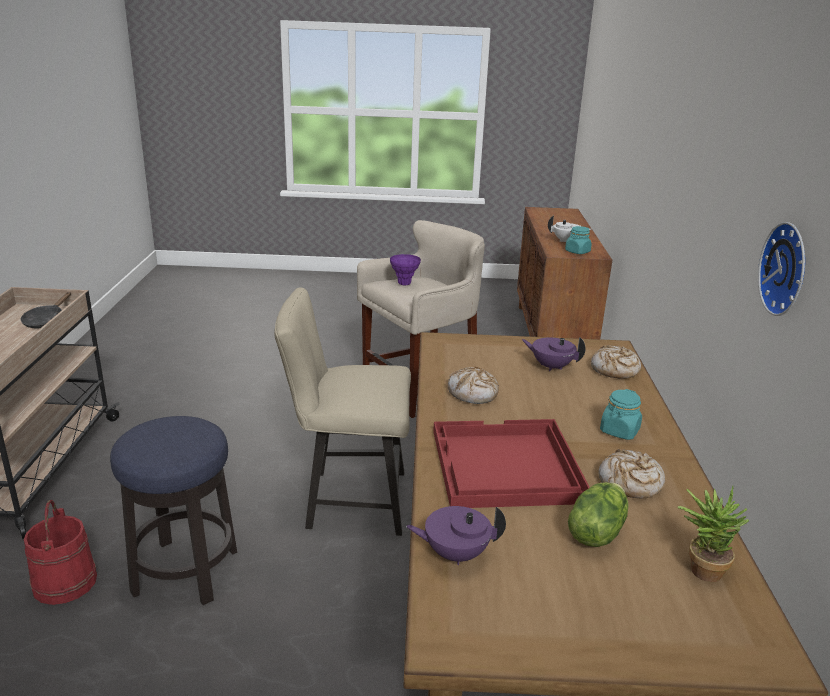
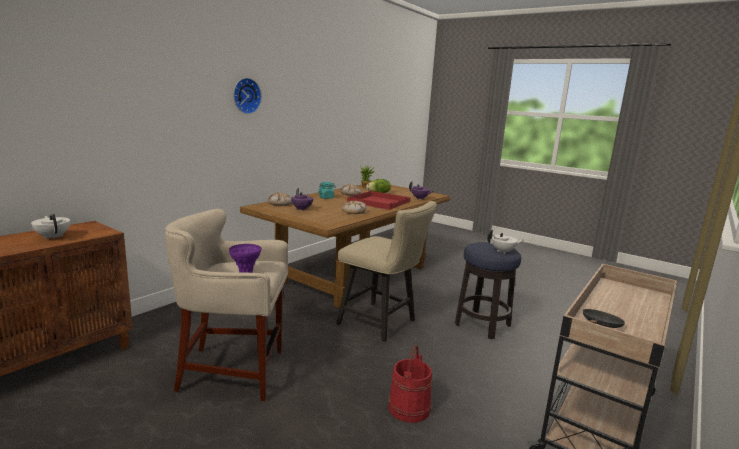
camera: 145 degrees left, 10 degrees down
red bucket [24,500,97,605] -> red bucket moved to [388,345,432,423]
turquoise jar [565,226,592,254] -> none
wall clock [758,222,805,316] -> wall clock moved to [233,78,262,114]
none -> white teapot [487,230,523,254]

